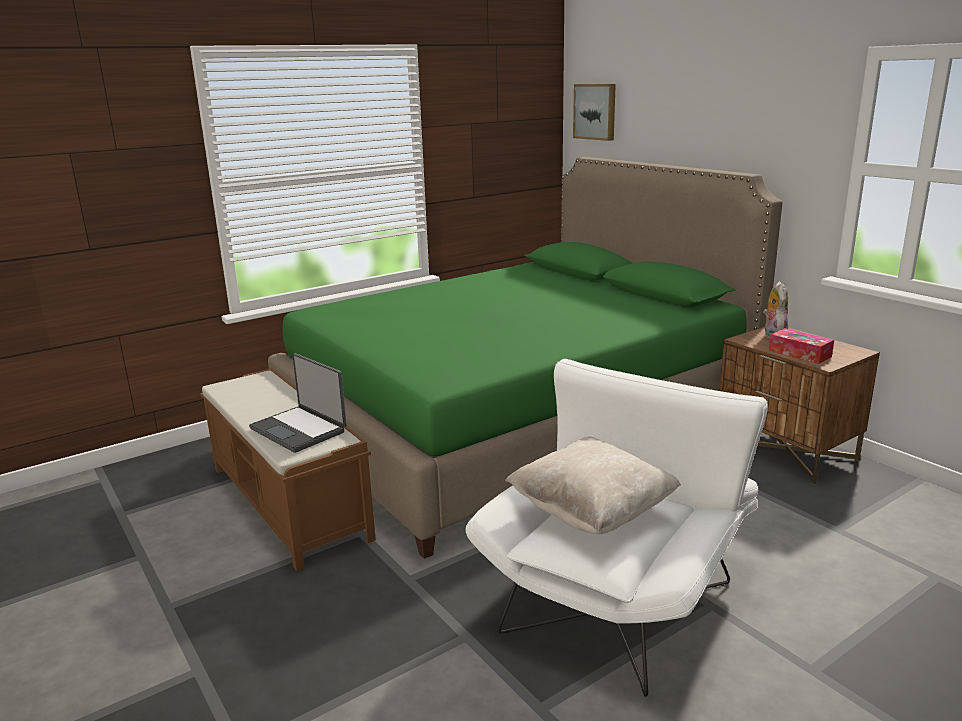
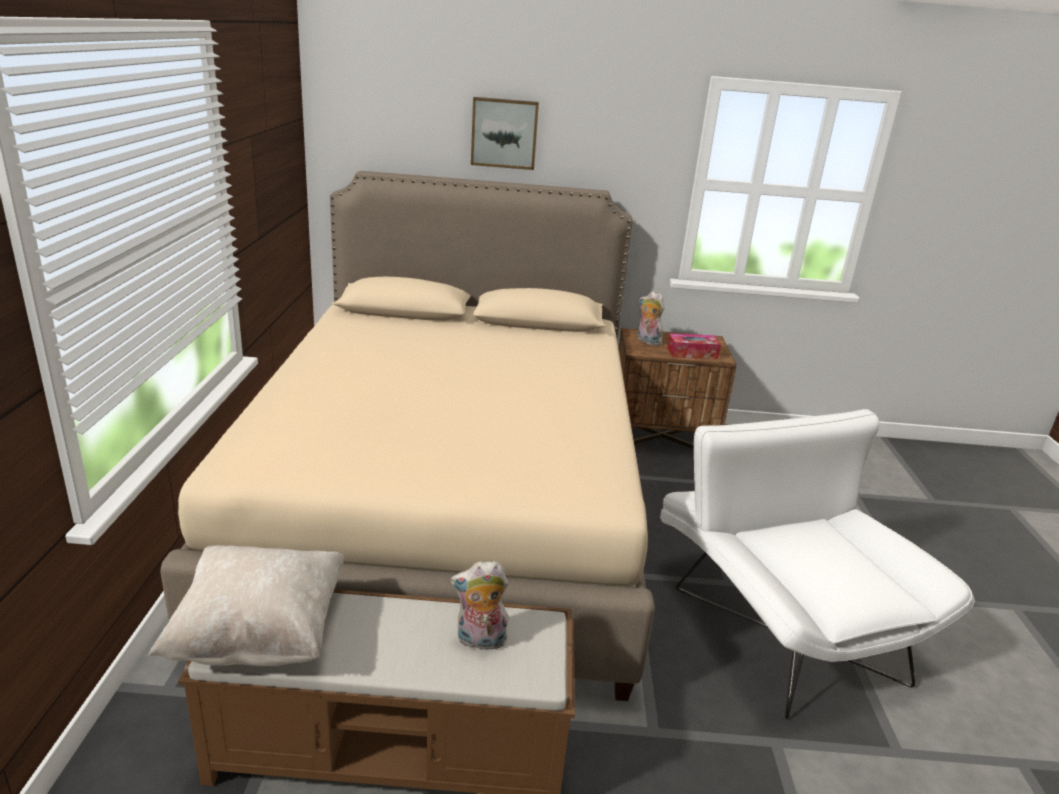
camera: 55 degrees left, 5 degrees up
laptop [249,353,347,453] -> plush toy [450,561,509,650]
green bed [268,157,783,559] -> beige bed [160,171,655,701]
beige pillow [505,437,681,534] -> beige pillow moved to [148,545,345,666]
picture [573,84,616,141] -> picture moved to [471,97,539,170]

